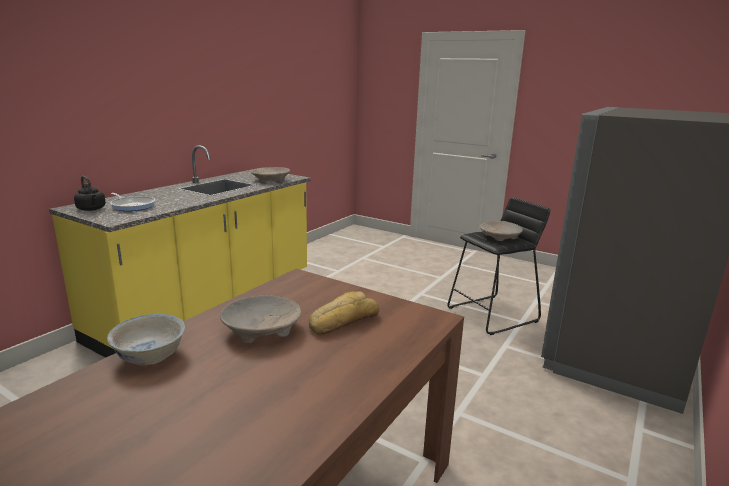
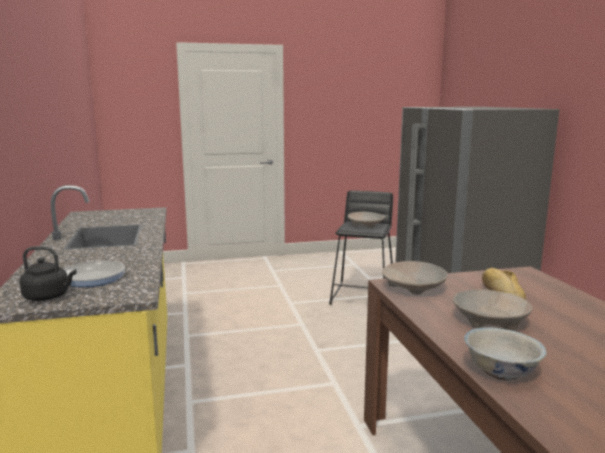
camera: 45 degrees left, 5 degrees down
beige bowl [251,167,290,182] -> beige bowl moved to [382,261,448,295]

